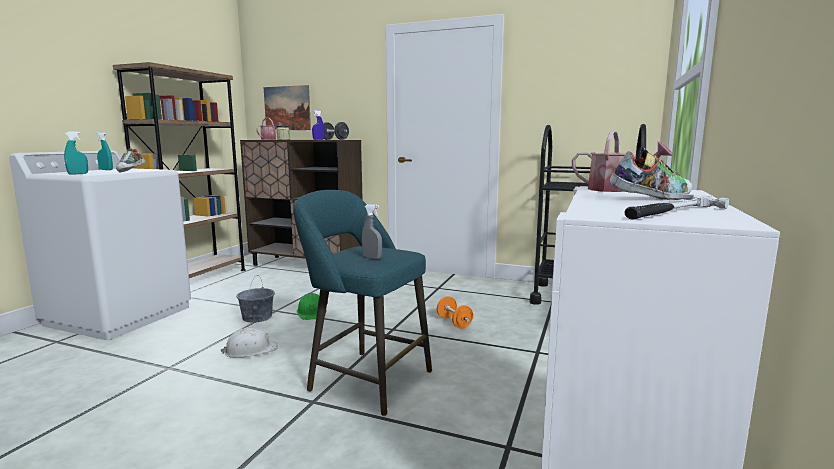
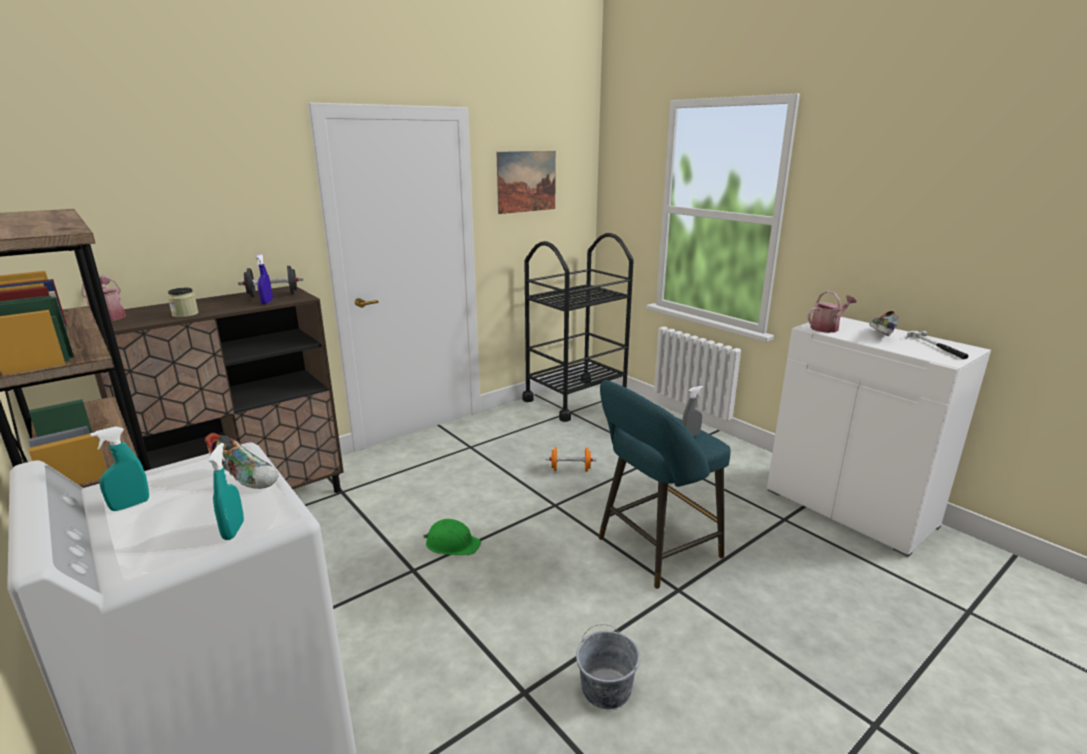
camera: 60 degrees left, 10 degrees up
white hard hat [221,328,278,358] -> none
grey bucket [236,275,275,323] -> grey bucket moved to [576,624,640,709]
picture [264,85,311,130] -> picture moved to [496,151,556,214]

